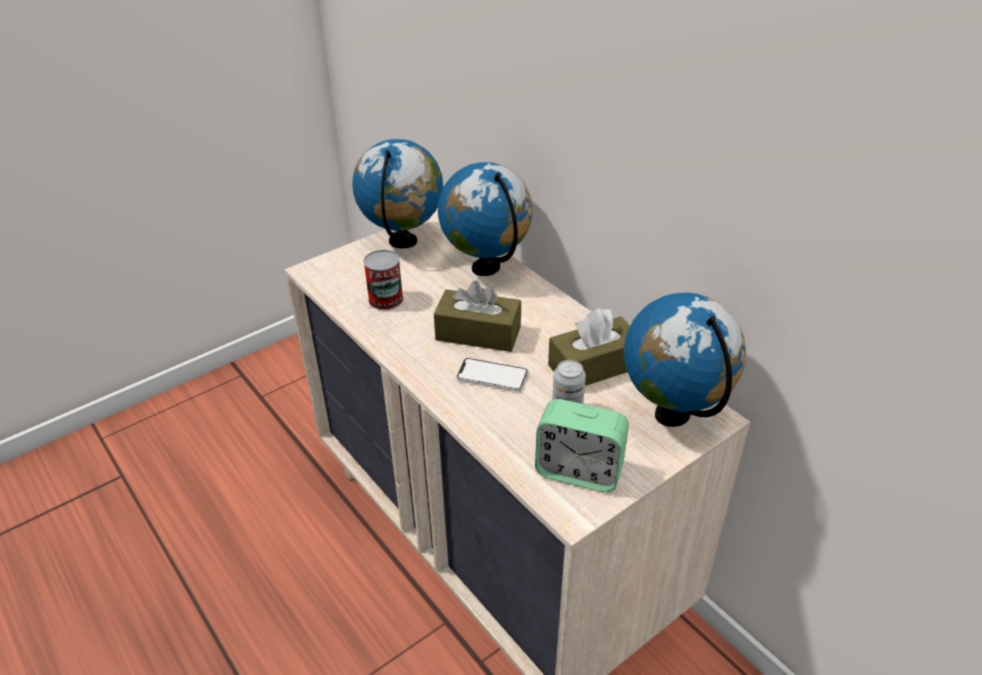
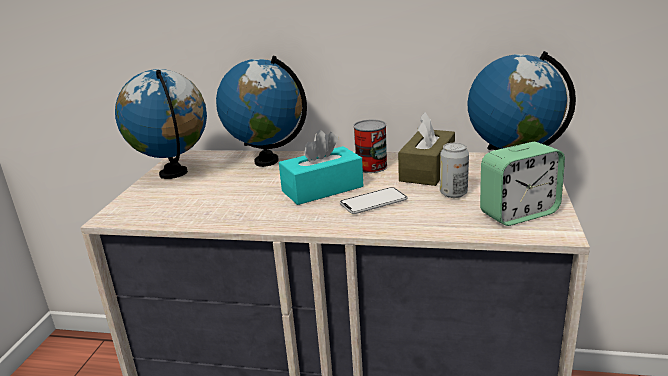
camera: 40 degrees left, 15 degrees down
can [363,250,403,310] -> can moved to [353,119,387,173]
brown tissue box [434,281,521,352] -> turquoise tissue box [279,130,363,205]

